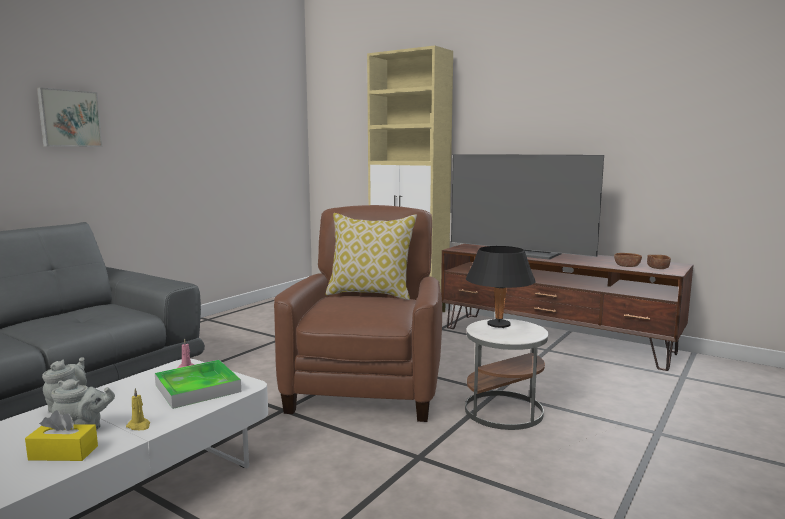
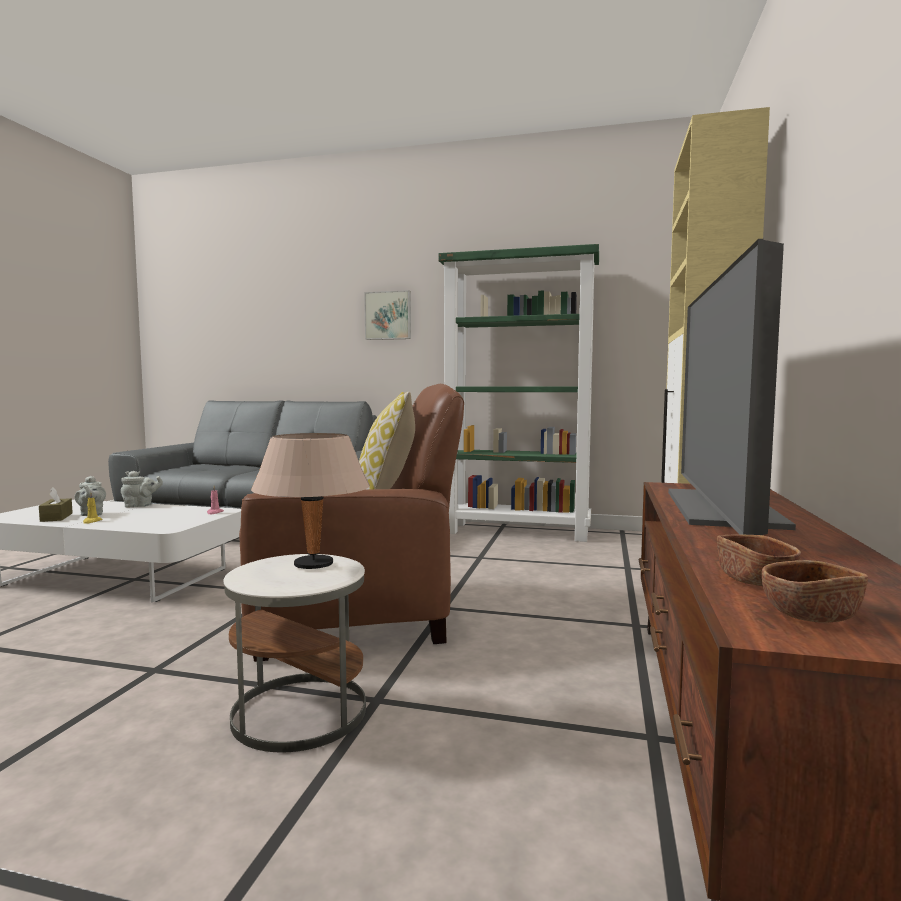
camera: 70 degrees right, 5 degrees down
yellow tissue box [25,410,98,461] -> brown tissue box [39,487,73,522]
tray [155,360,241,409] -> none
black table lamp [466,246,536,328] -> beige table lamp [251,433,370,569]
none -> green bookcase [438,244,599,542]

